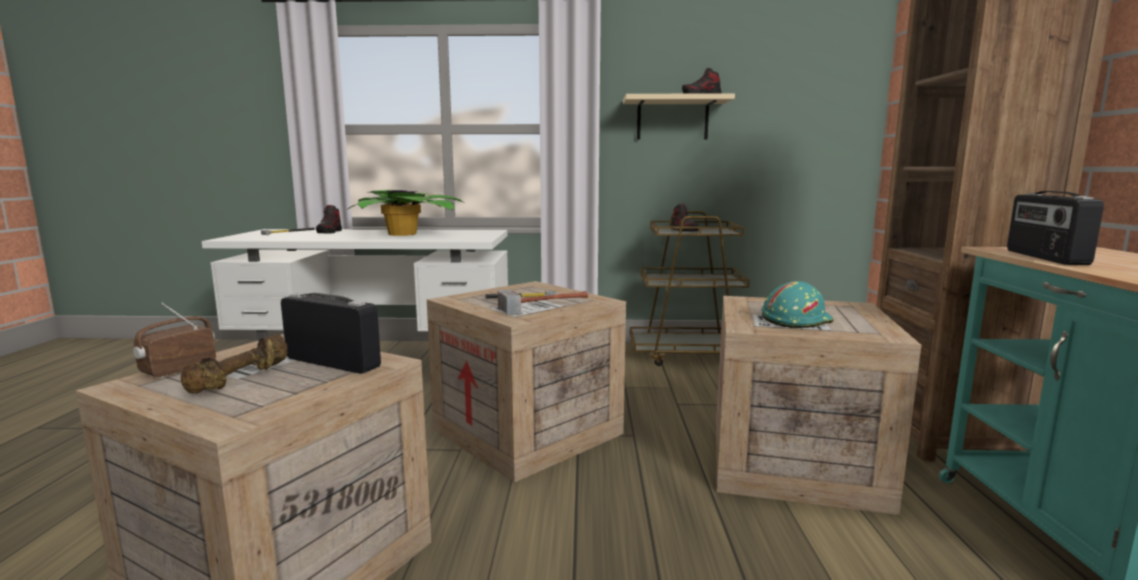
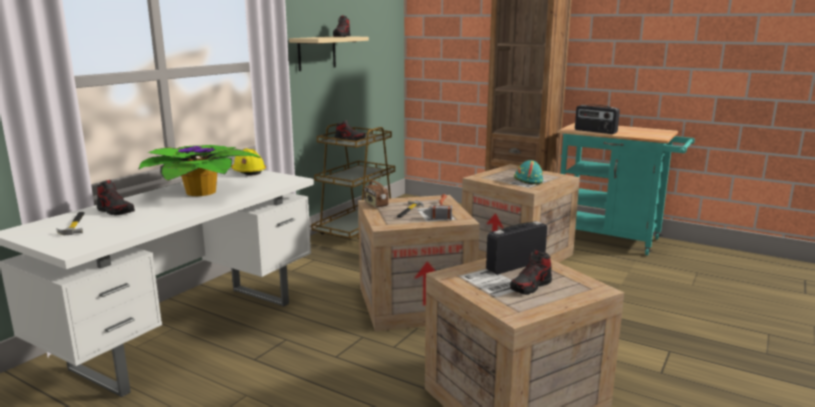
camera: 60 degrees left, 5 degrees up
radio [133,302,216,378] -> radio moved to [364,175,388,208]
brown dumbbell [181,334,288,394] -> shoe [510,250,552,295]
none -> yellow hard hat [231,148,266,176]

